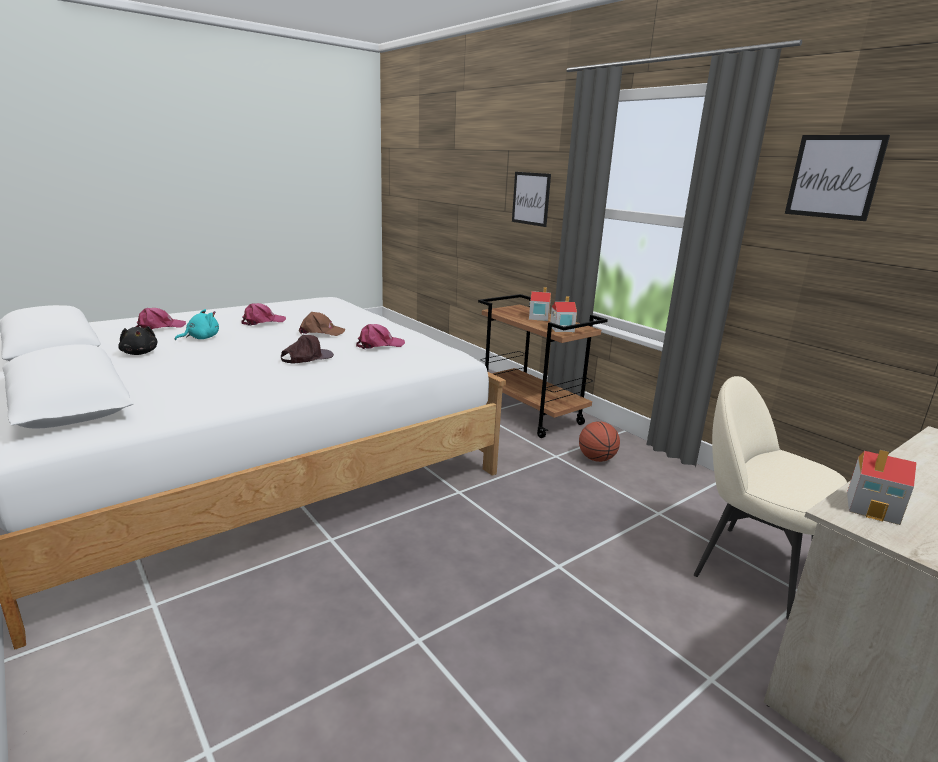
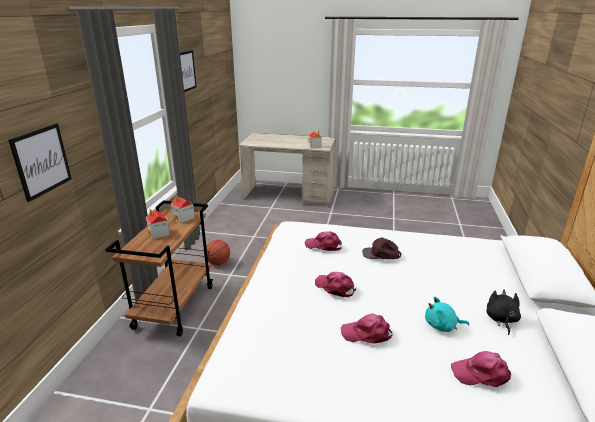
camera: 130 degrees left, 5 degrees up
brown cap [299,312,345,336] -> pink cap [315,272,356,297]
beige chair [694,376,847,619] -> none

